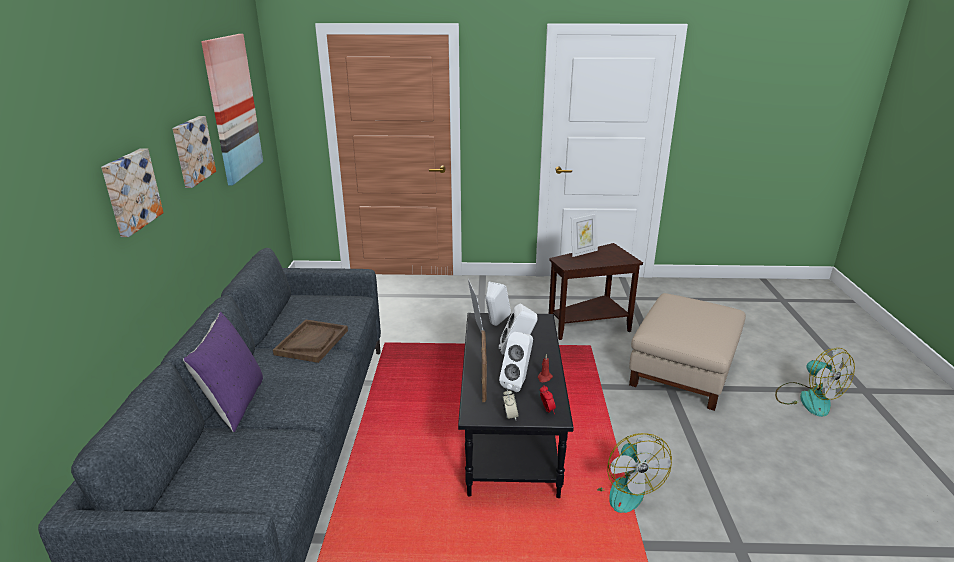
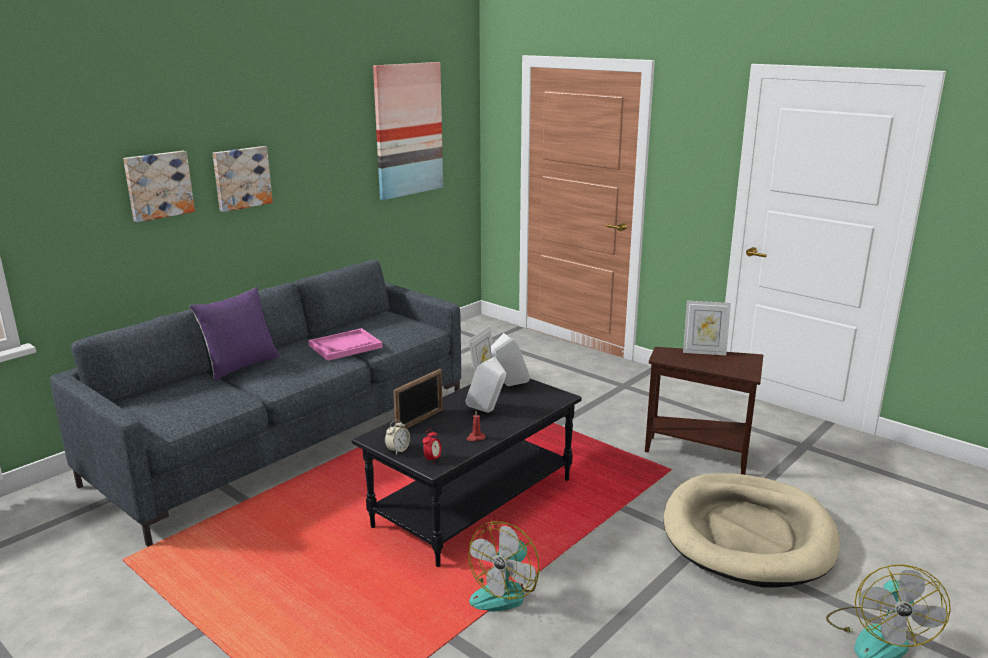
camera: 40 degrees right, 5 degrees down
picture [172,116,216,188] -> picture moved to [123,151,195,222]
brown tray [273,319,348,363] -> pink tray [308,328,383,361]
white speaker [499,332,533,392] -> none
beige ottoman [629,293,746,411] -> beige dog bed [663,473,840,588]

